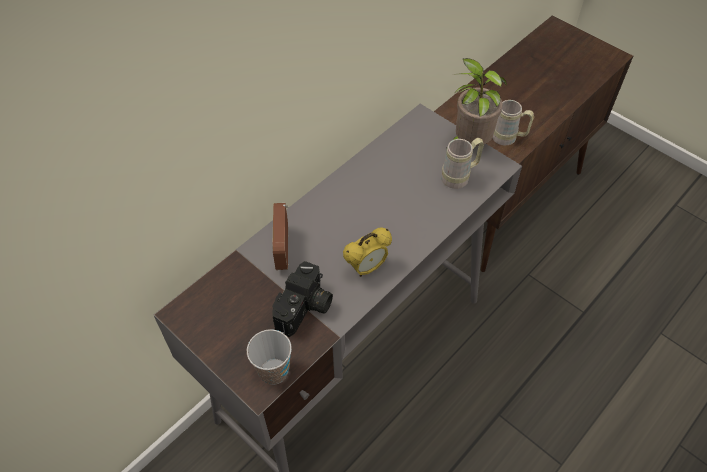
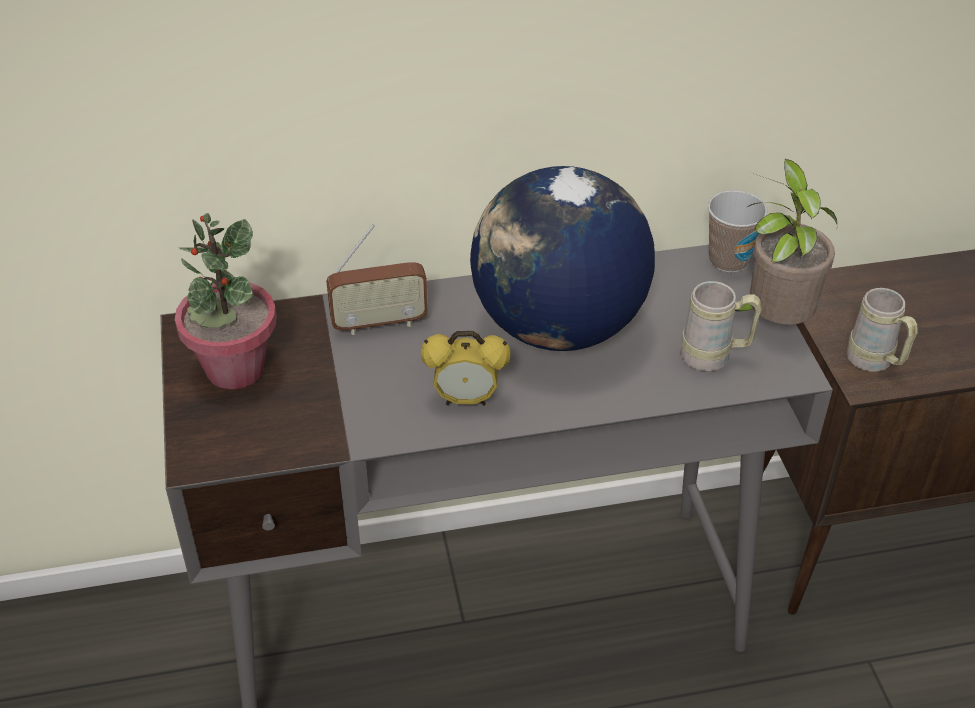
camera: 35 degrees right, 10 degrees down
cup [247,329,292,385] -> cup moved to [708,190,767,273]
camera [272,261,333,337] -> none
radio [273,203,289,270] -> radio turned 135 degrees counterclockwise [326,224,428,335]
none -> potted plant [175,213,277,389]
none -> globe [470,166,655,351]

